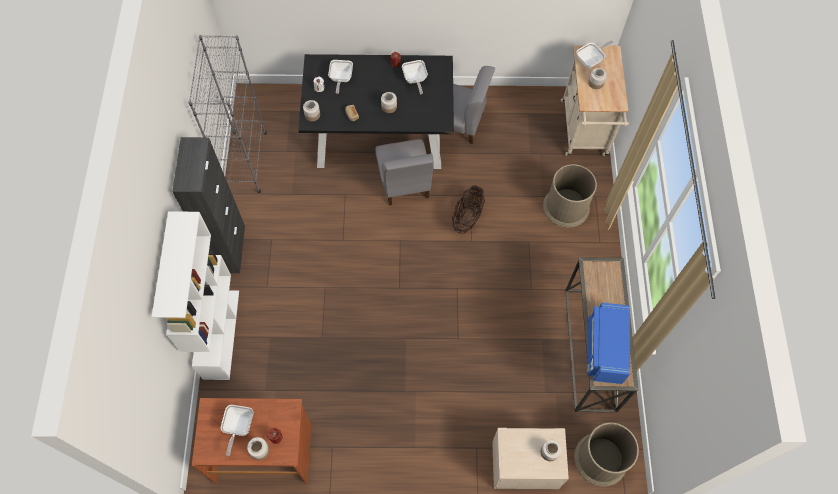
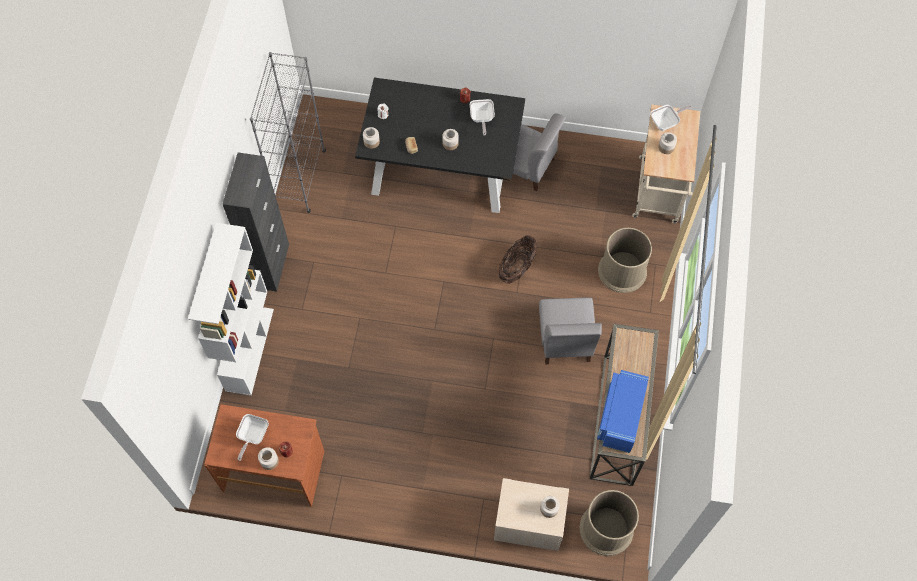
camera: 10 degrees right, 0 degrees up
frying pan [328,60,353,94] -> none
grey chair [375,139,434,206] -> grey chair moved to [539,298,602,364]

